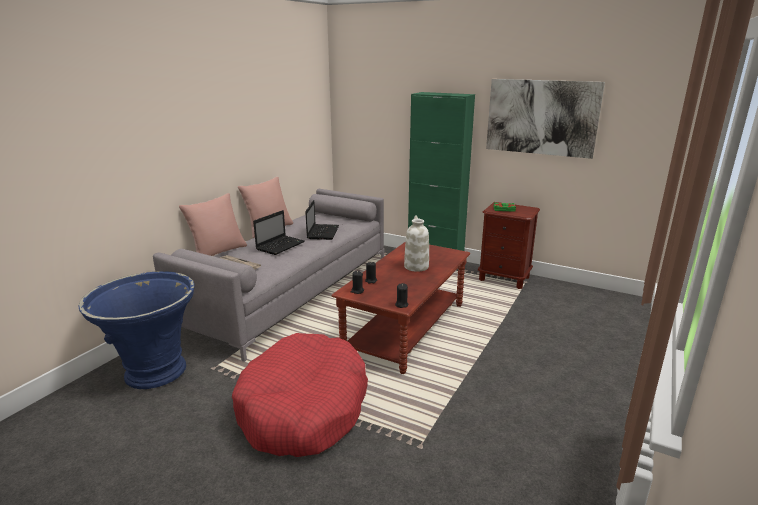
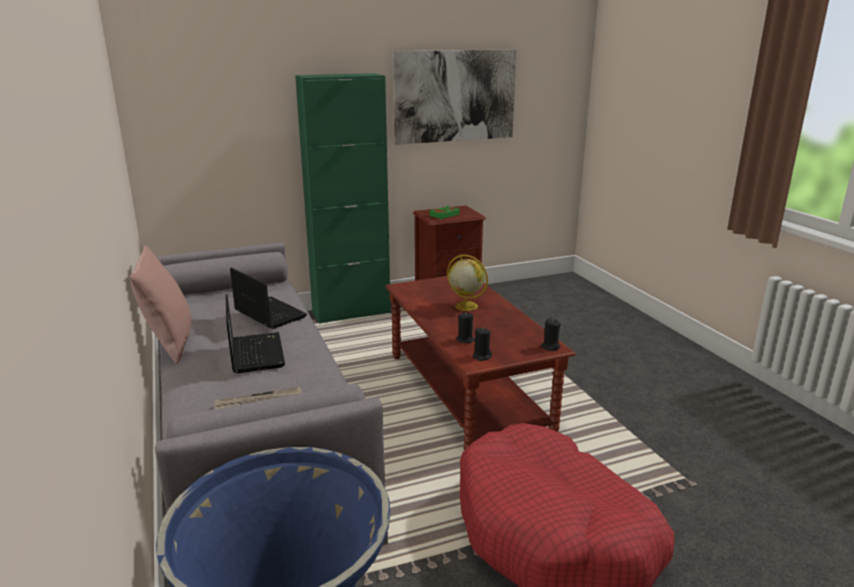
camera: 50 degrees left, 0 degrees up
pink pillow [179,193,247,256] -> none
white vase [404,215,429,272] -> globe [447,254,488,311]

